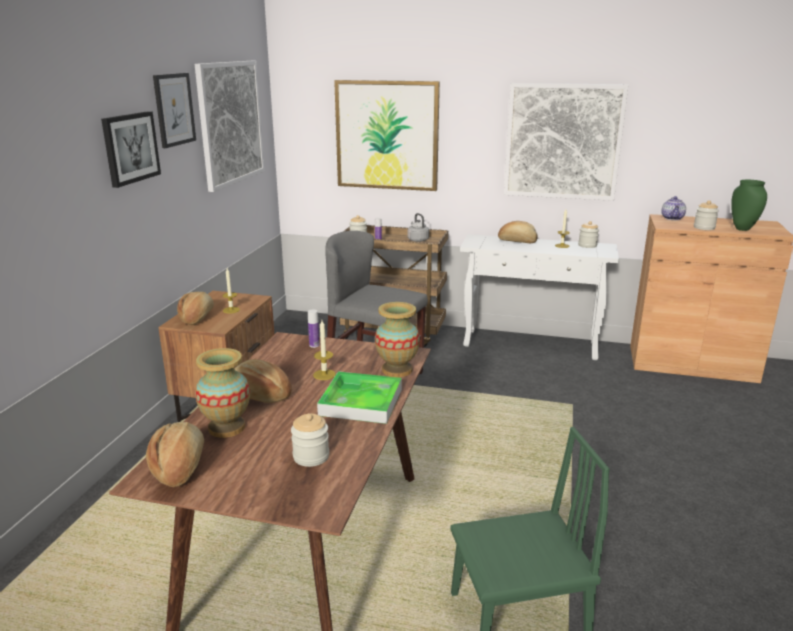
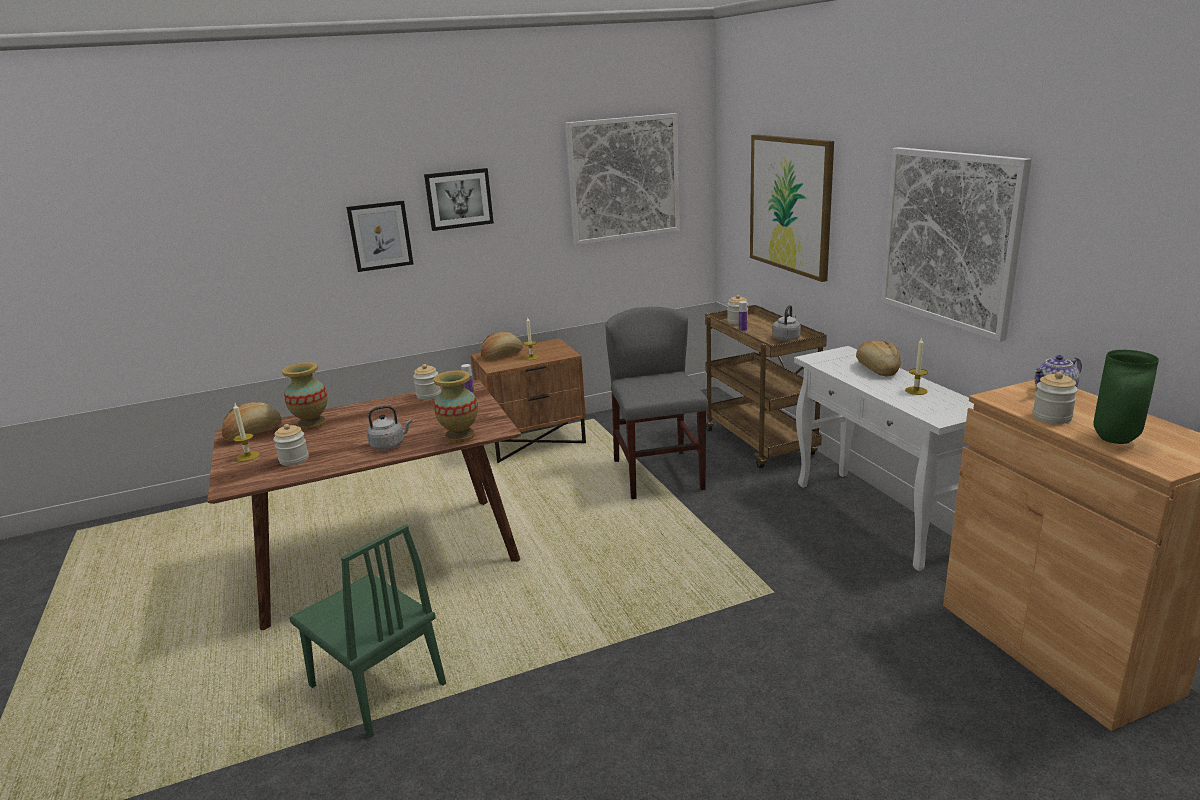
camera: 55 degrees right, 0 degrees up
picture [153,73,196,148] -> picture moved to [346,200,413,272]
bread [235,359,292,403] -> none
candle [313,320,336,380] -> candle moved to [233,404,260,461]
tray [317,371,402,424] -> grey kettle [367,405,412,450]
jar [578,221,599,248] -> jar moved to [413,364,441,400]

